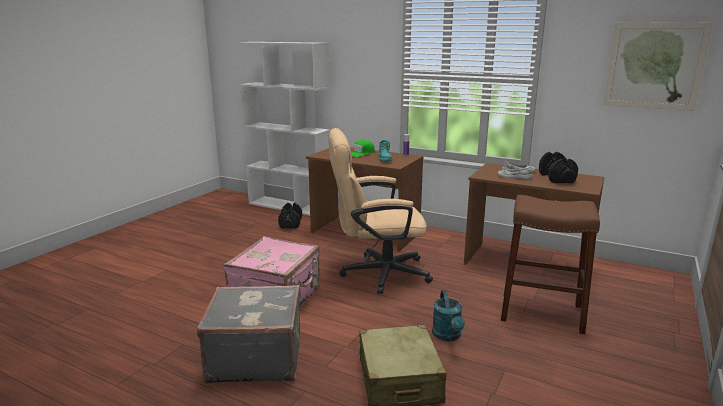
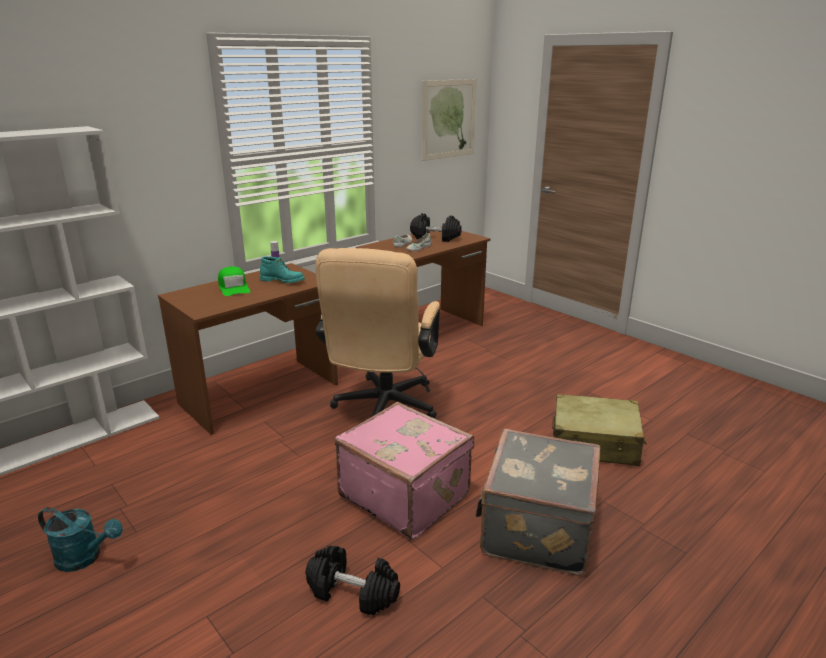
camera: 70 degrees left, 5 degrees up
black dumbbell [278,203,302,229] -> black dumbbell moved to [306,546,400,615]
turquoise watering can [432,290,465,341] -> turquoise watering can moved to [38,507,123,572]
brown stool [501,195,600,334] -> none

